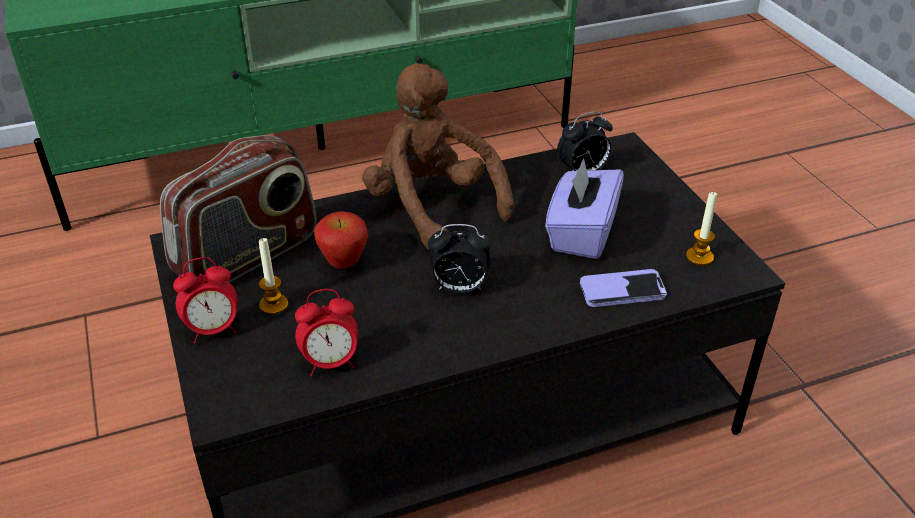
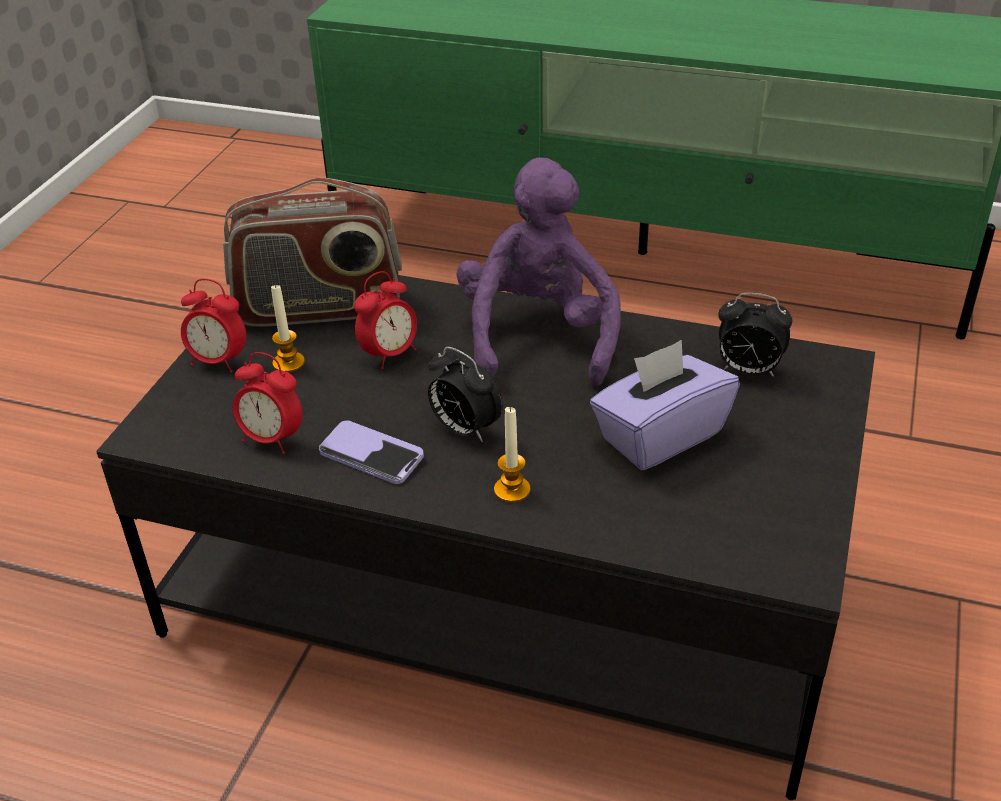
camera: 40 degrees right, 0 degrees up
apple [314,211,368,269] -> alarm clock [354,271,417,369]
brown plush toy [362,63,514,249] -> purple plush toy [457,158,621,386]
phone [580,269,667,307] -> phone moved to [319,421,424,484]
candle [686,191,717,266] -> candle moved to [494,406,531,503]

